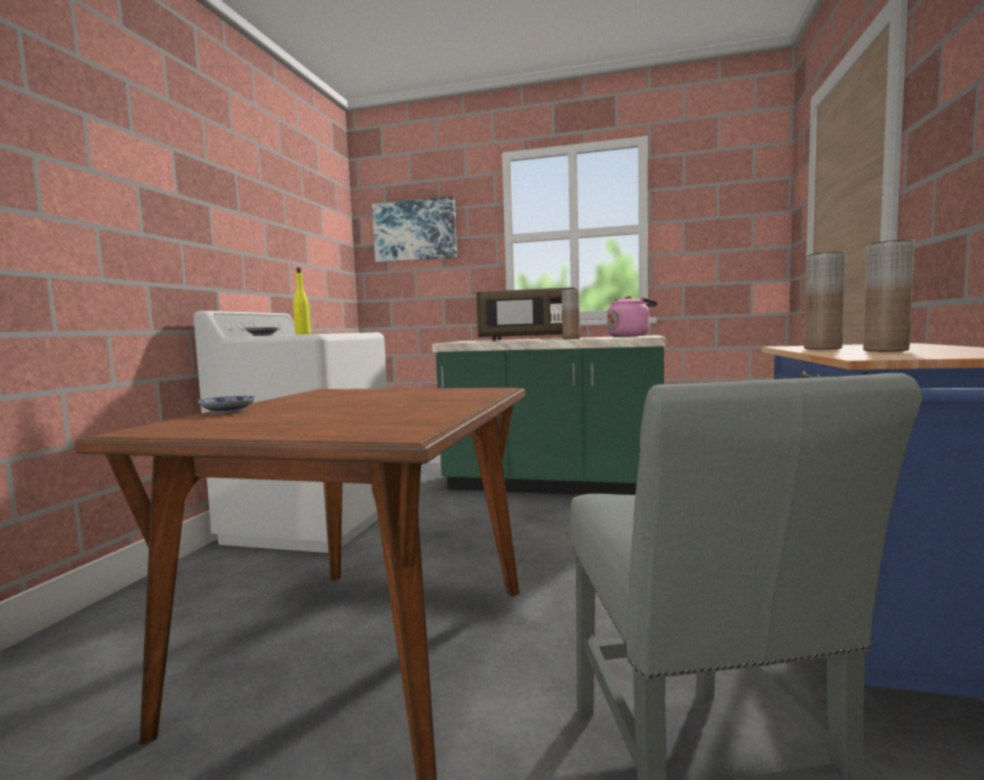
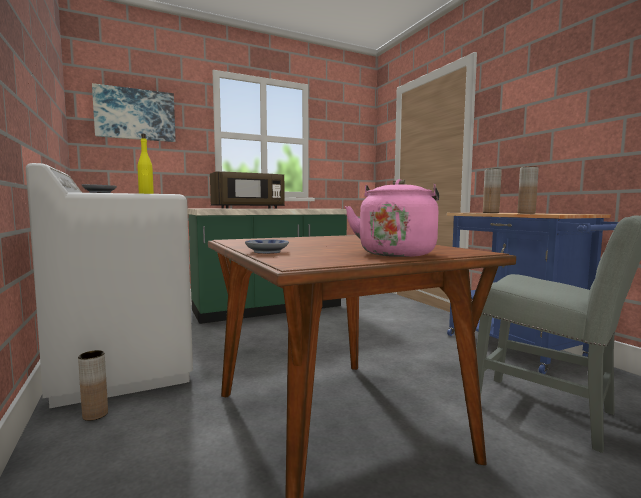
camera: 40 degrees left, 0 degrees up
brown vase [562,289,580,339] -> brown vase moved to [78,350,108,421]
pink kettle [607,296,658,337] -> pink kettle moved to [345,179,439,257]

